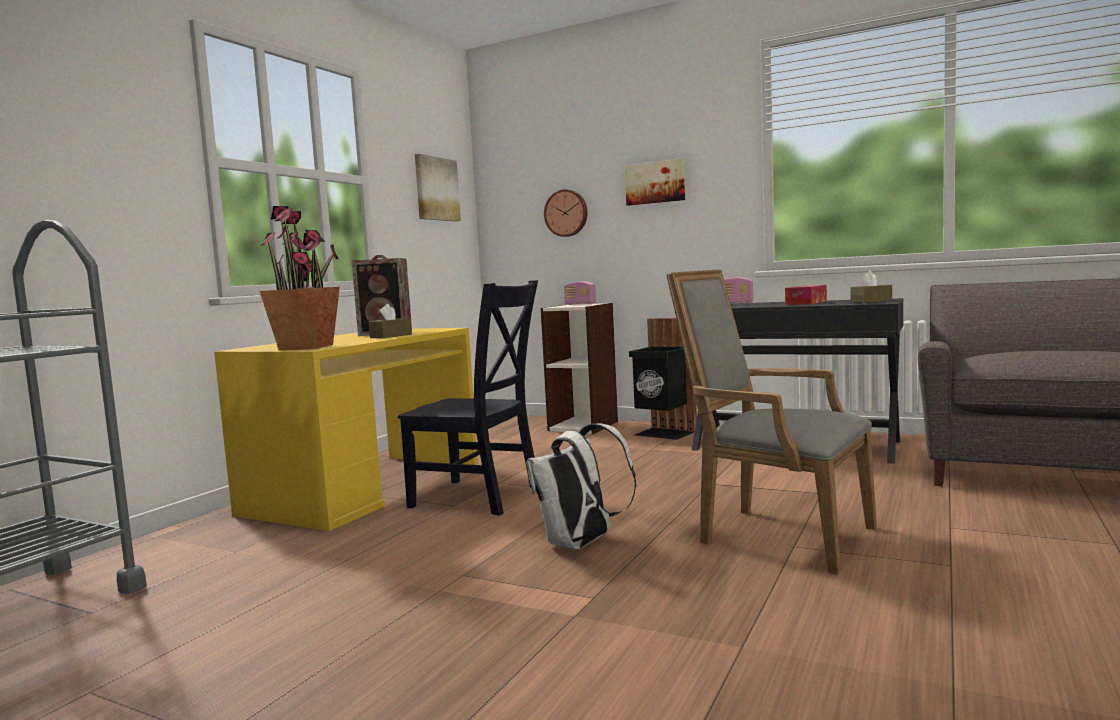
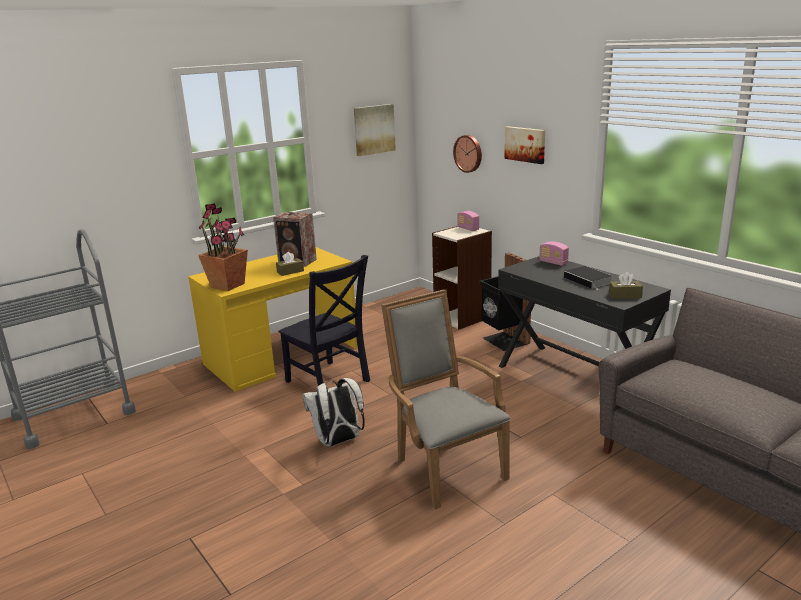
camera: 25 degrees right, 15 degrees up
tissue box [785,285,827,305] -> book [564,266,613,291]

